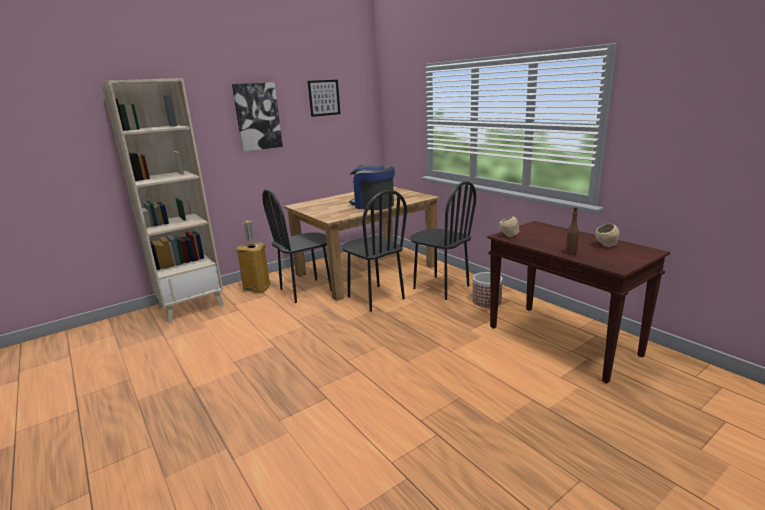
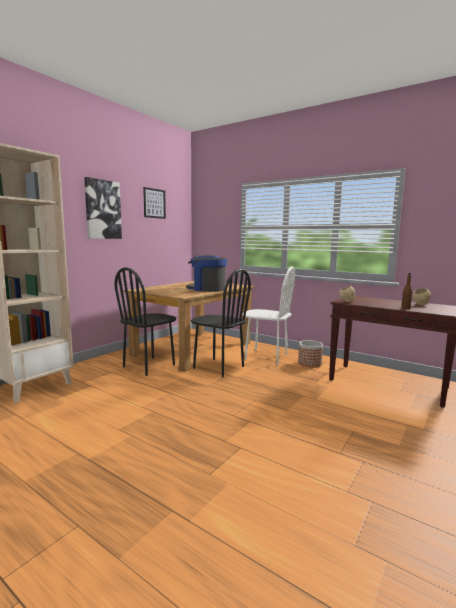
camera: 20 degrees left, 10 degrees down
trash can [236,221,271,293] -> none
black chair [409,181,476,300] -> white chair [242,267,295,365]

